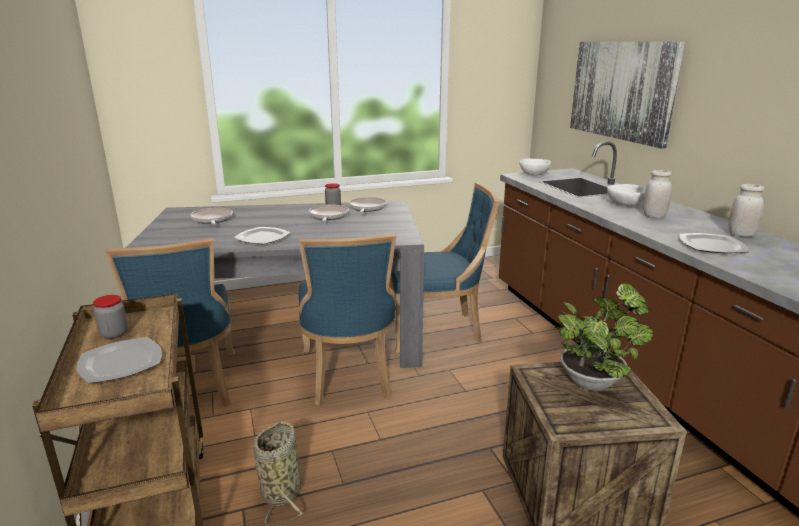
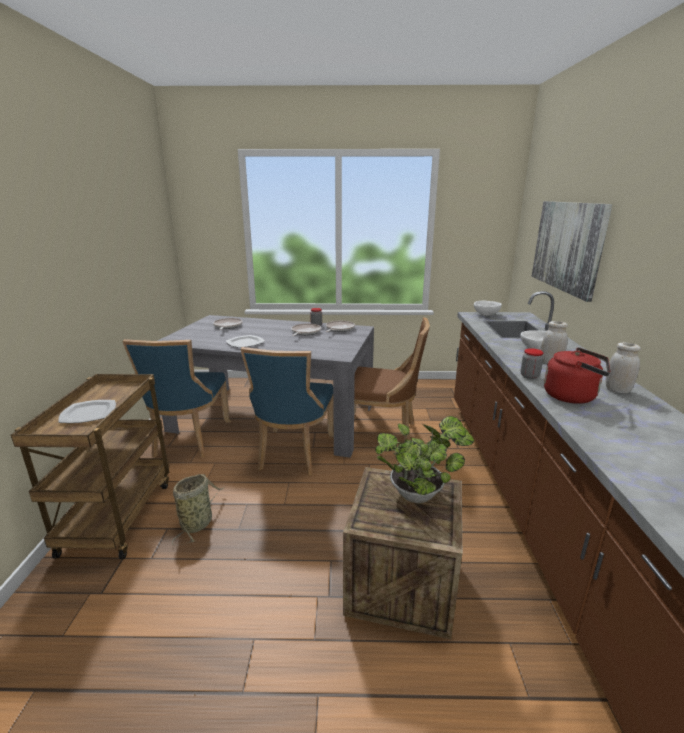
camera: 20 degrees right, 0 degrees up
jar [93,295,128,339] -> jar moved to [521,348,544,379]
blue chair [389,183,499,353] -> brown chair [354,317,430,442]
plate [680,233,749,253] -> red kettle [544,347,611,404]

